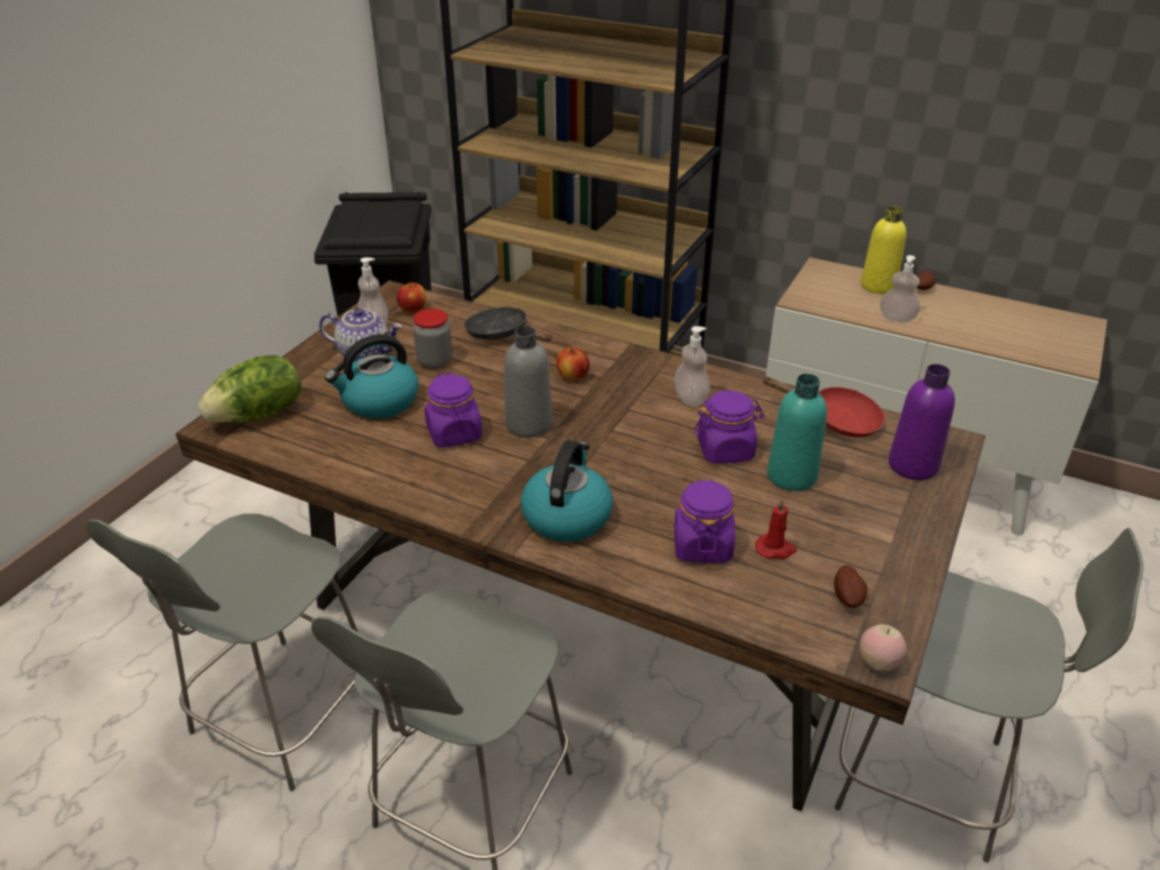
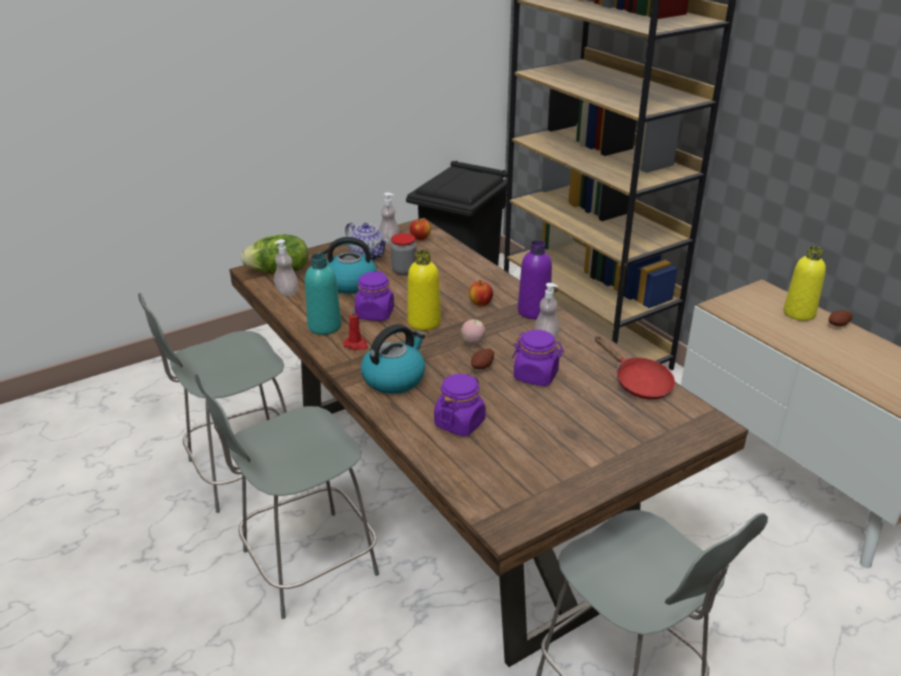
camera: 30 degrees right, 5 degrees down
black frying pan [464,307,553,342] -> none
grey bottle [504,326,552,438] -> yellow bottle [407,250,441,330]
red candle [755,498,797,559] -> red candle moved to [343,309,368,350]
turquoise bottle [767,374,827,491] -> turquoise bottle moved to [305,253,342,335]
potato [834,565,867,608] -> potato moved to [471,349,494,369]
apple [860,624,907,671] -> apple moved to [461,319,485,345]
soap dispenser [880,255,920,323] -> soap dispenser moved to [274,239,298,296]
purple bottle [888,364,955,480] -> purple bottle moved to [518,240,552,319]

